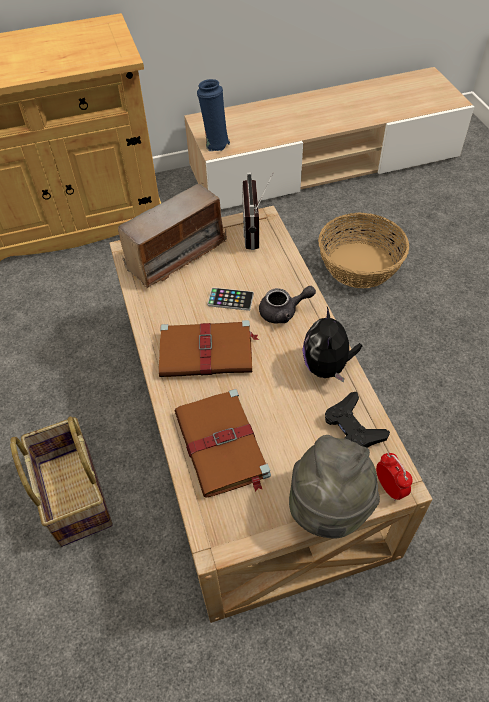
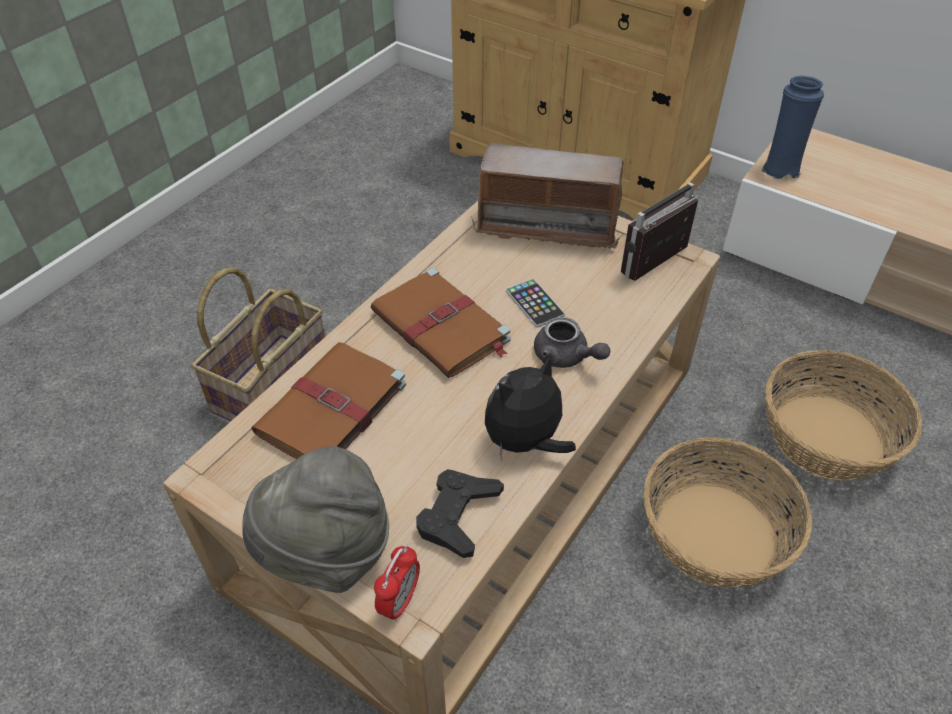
camera: 50 degrees right, 5 degrees down
none -> basket [643,437,812,588]

